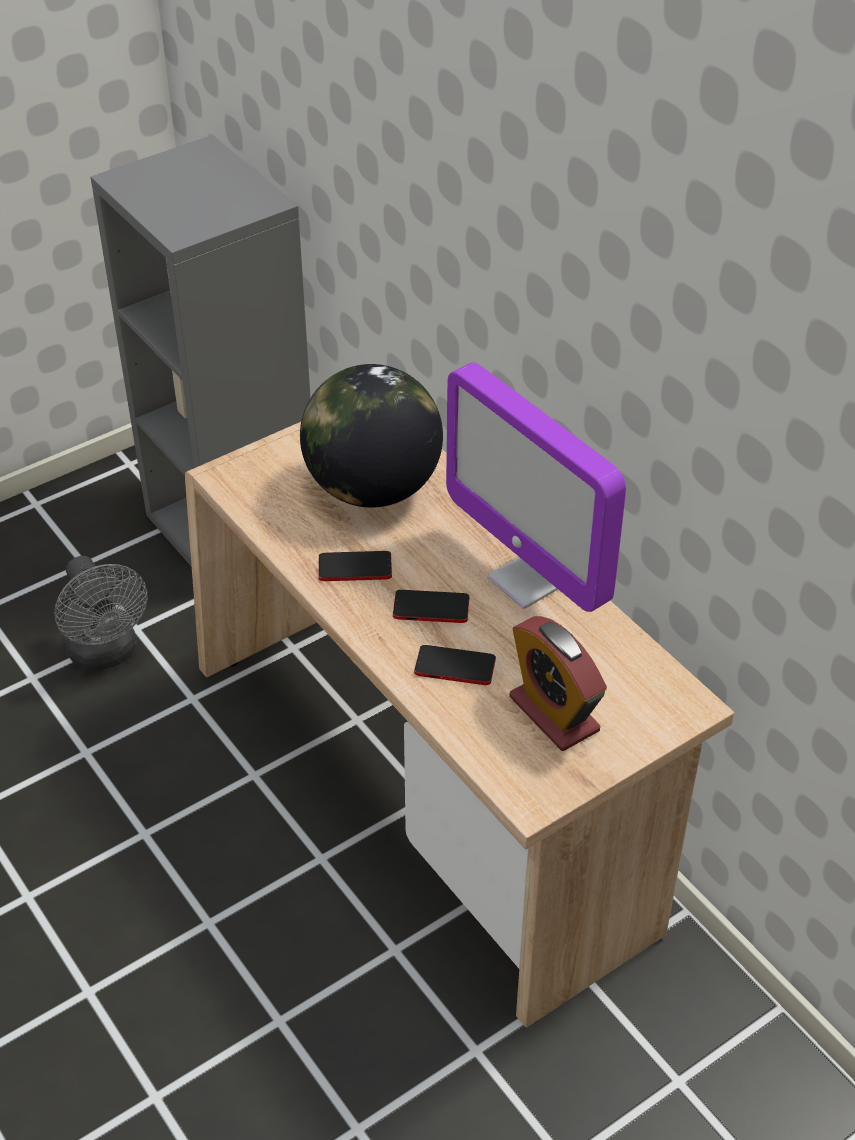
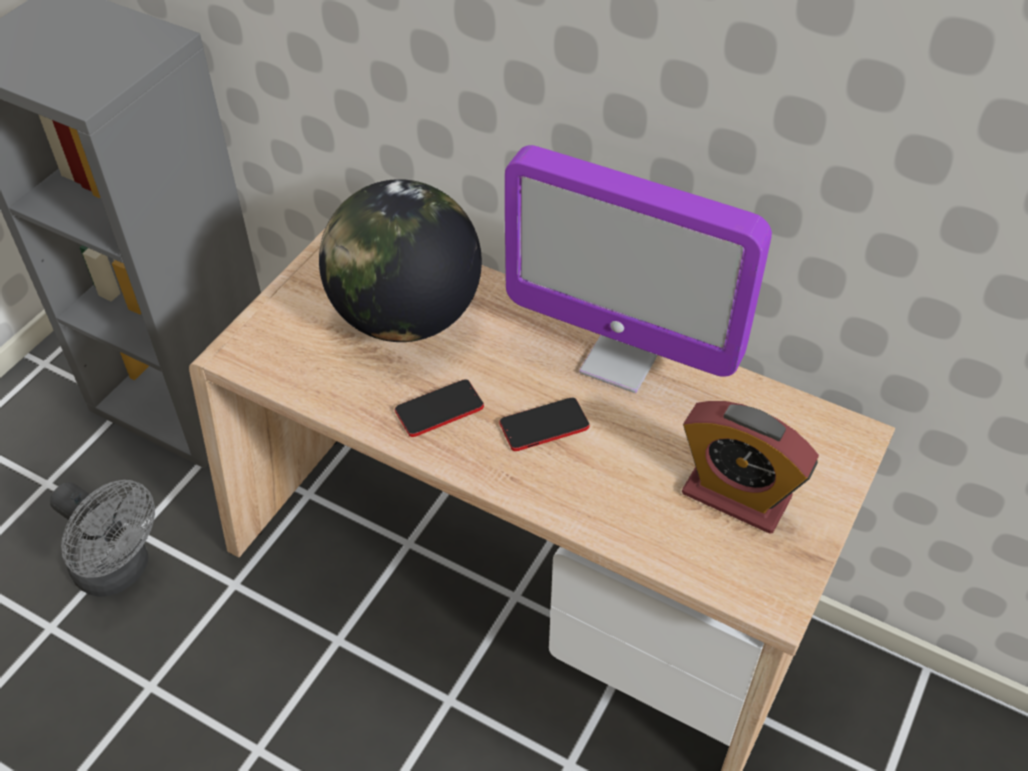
camera: 25 degrees left, 5 degrees up
phone [414,645,496,685] -> none

